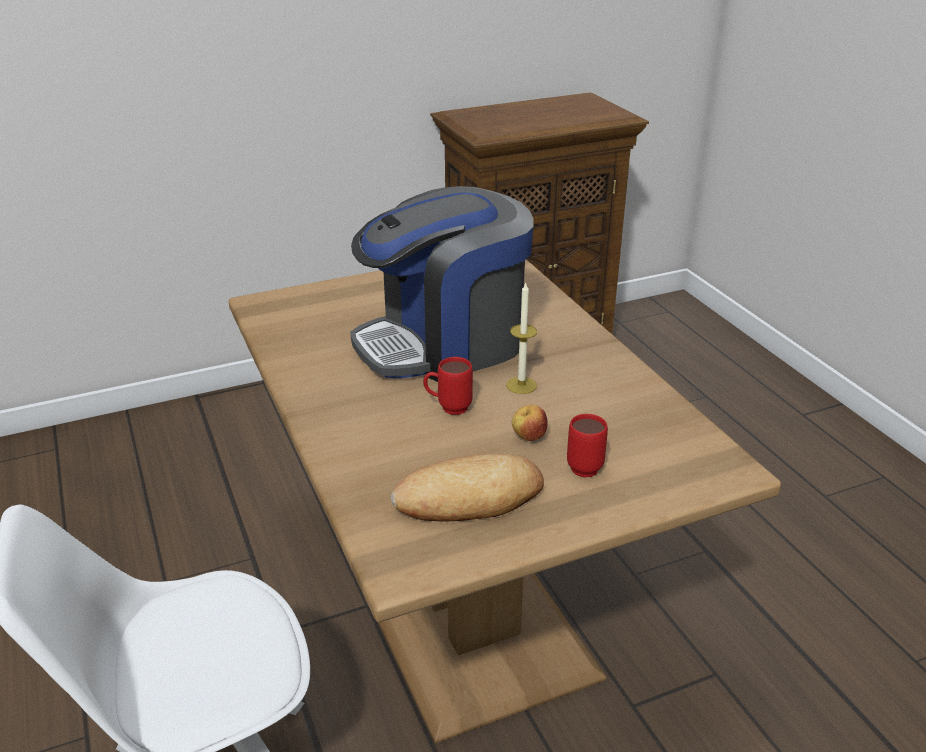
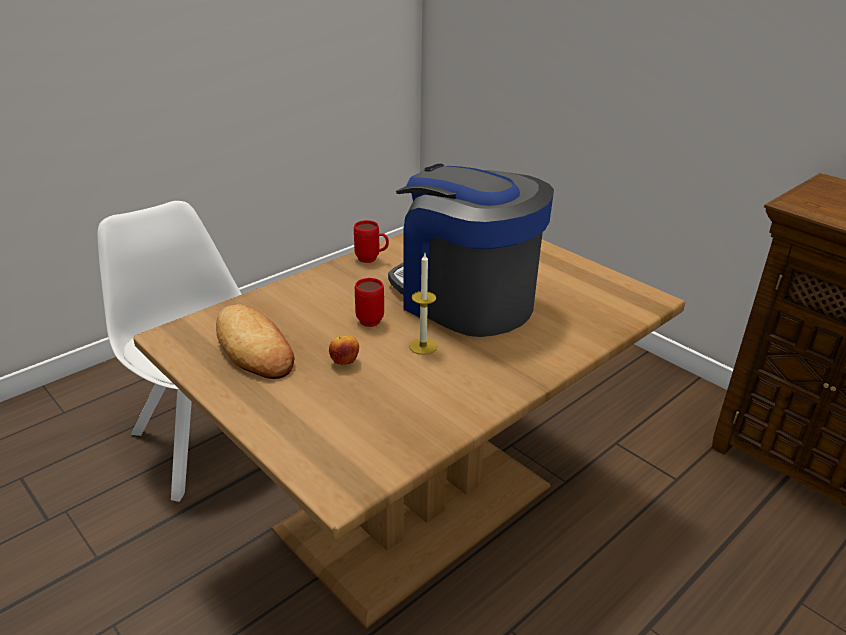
camera: 70 degrees right, 0 degrees up
red mug [567,414,608,477] -> red mug moved to [354,220,389,263]

